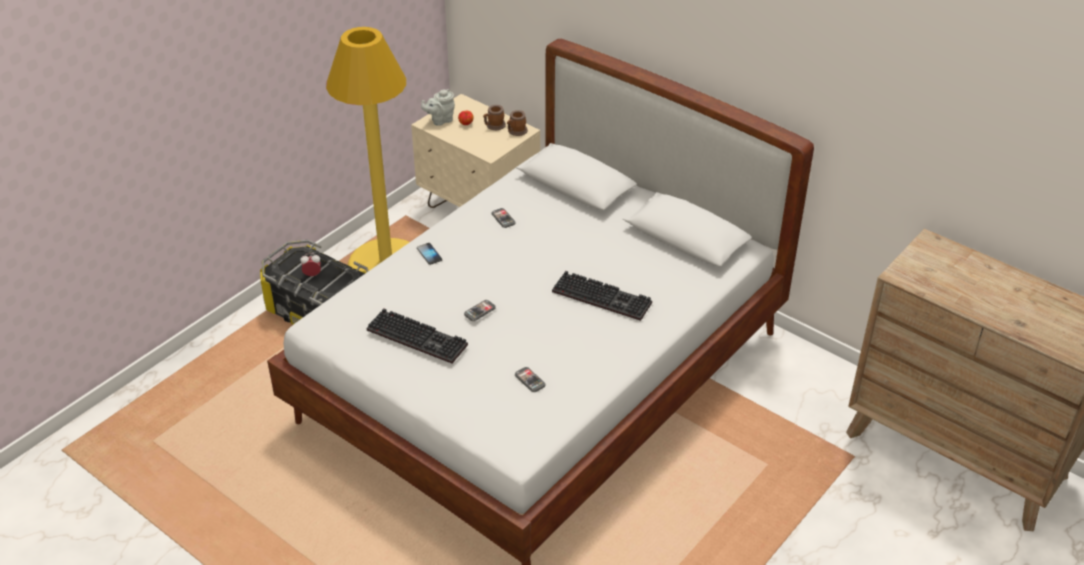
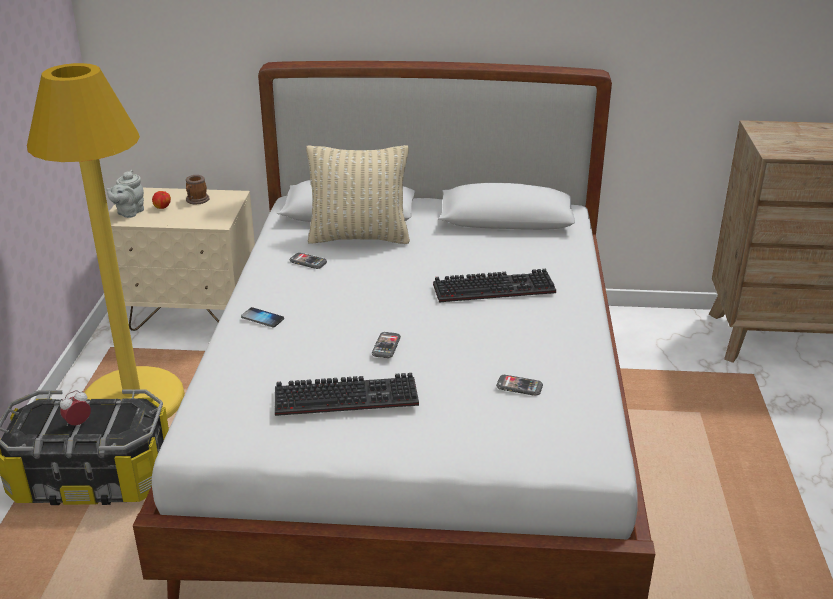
camera: 35 degrees left, 10 degrees down
mug [507,110,528,136] -> none
none -> beige pillow [306,145,410,244]

